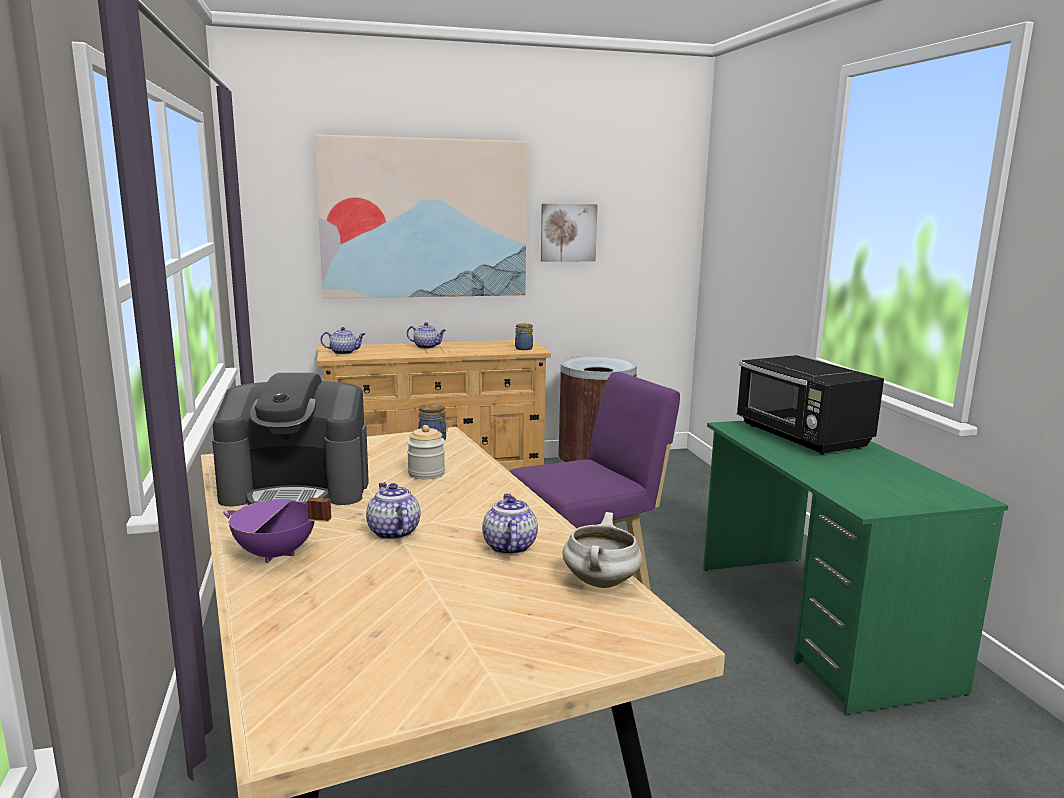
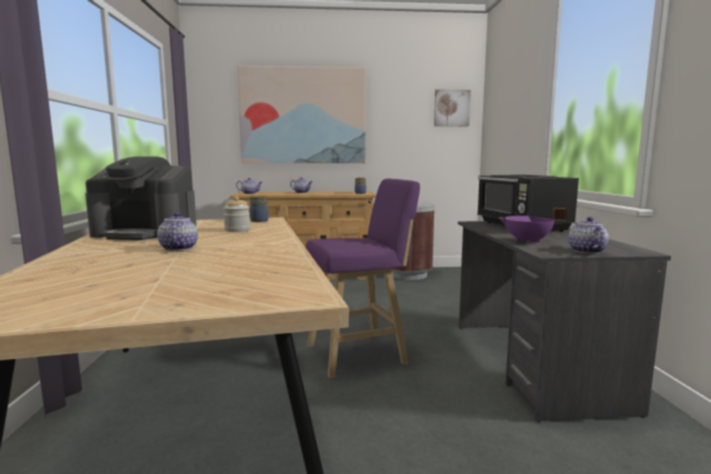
camera: 10 degrees right, 5 degrees down
purple cooking pot [223,497,332,563] -> purple cooking pot moved to [499,208,567,244]
teapot [482,494,538,555] -> teapot moved to [568,217,609,254]
picture [541,204,598,262] -> picture moved to [434,90,471,126]
white cooking pot [562,512,643,588] -> none
green desk [703,421,1009,715] -> grey desk [458,221,671,422]

